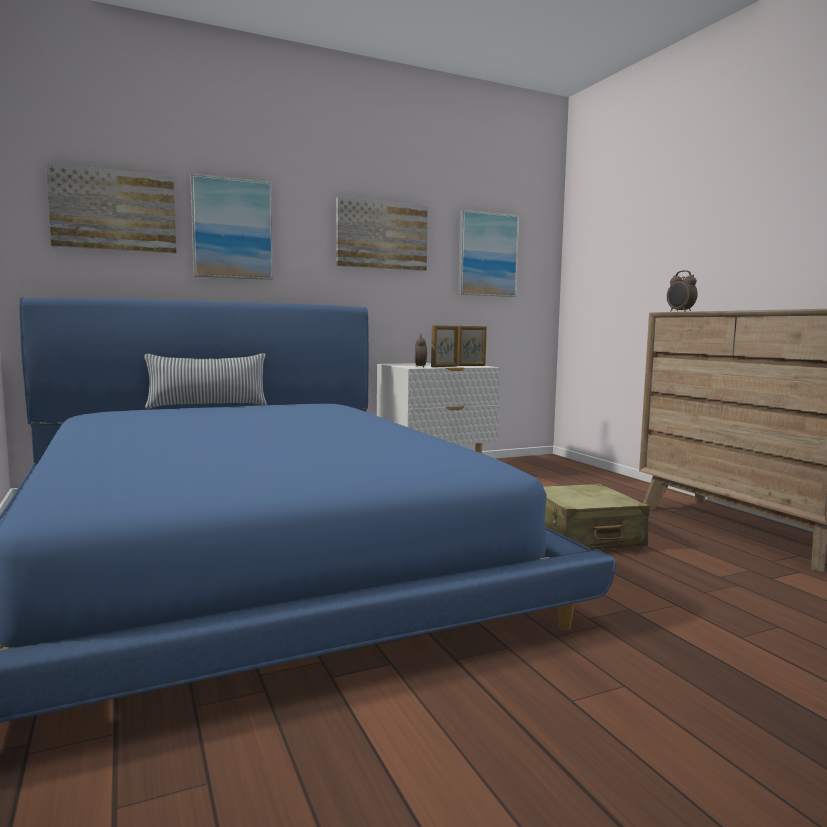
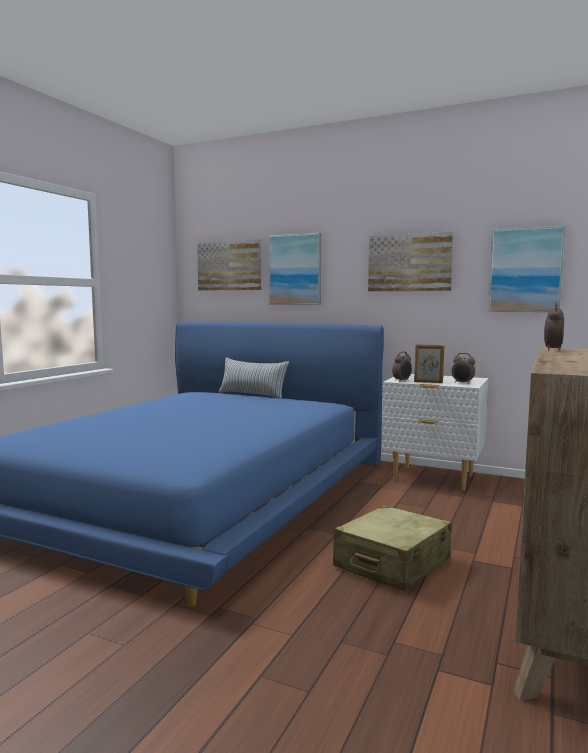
camera: 50 degrees right, 0 degrees up
picture frame [458,326,487,366] -> alarm clock [452,353,475,384]

